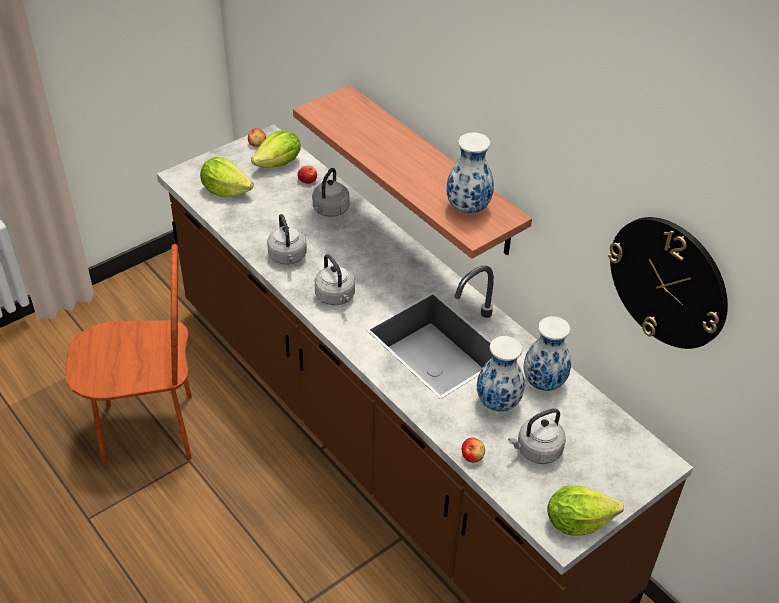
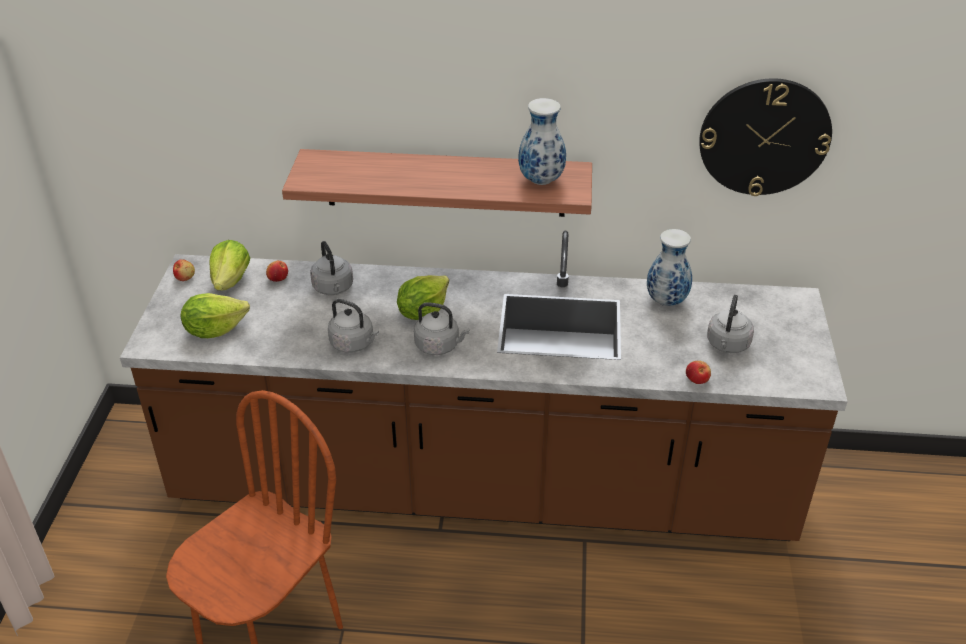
camera: 45 degrees left, 5 degrees down
vase [477,336,525,411] -> none
lettuce [547,485,624,536] -> lettuce moved to [397,275,449,320]

